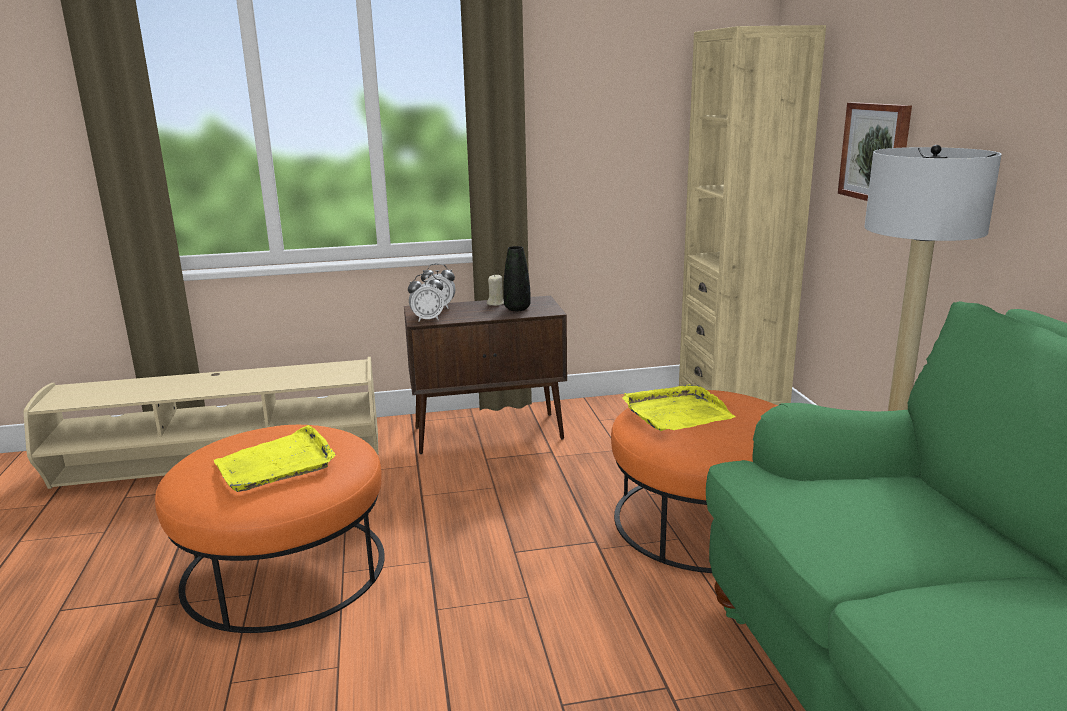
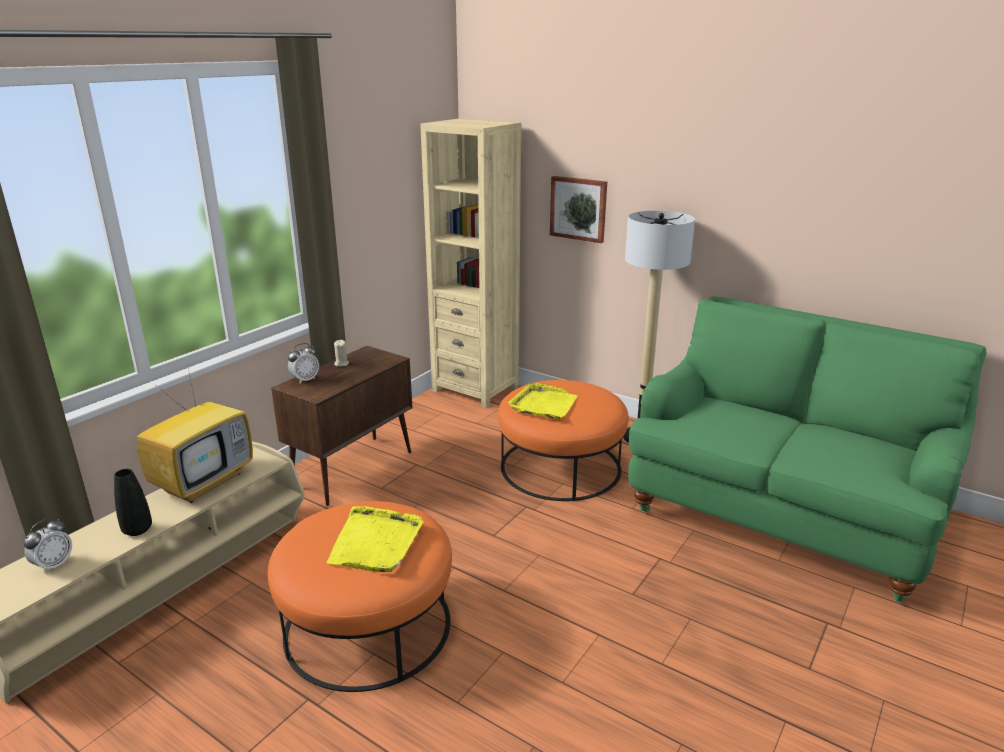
camera: 45 degrees left, 5 degrees up
alarm clock [408,273,444,322] -> alarm clock moved to [23,518,72,574]
black vase [503,246,531,311] -> black vase moved to [114,469,152,536]
none -> television [137,363,253,503]

